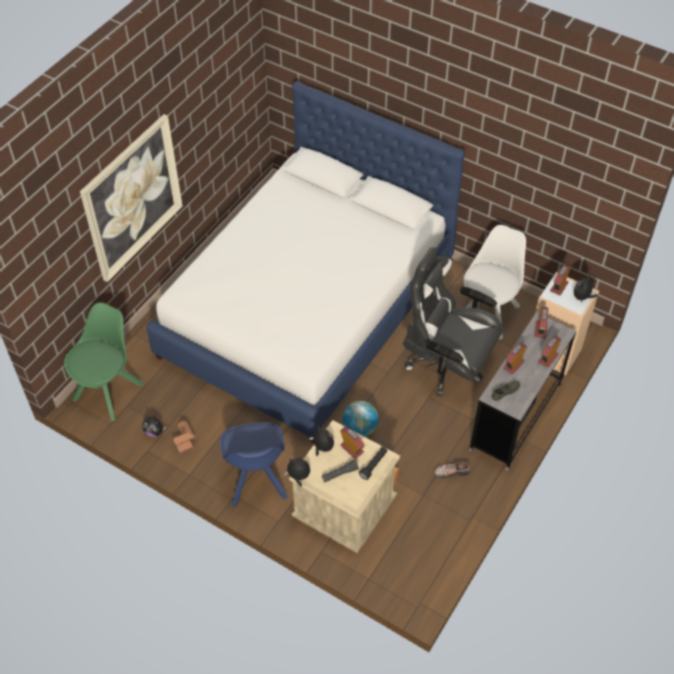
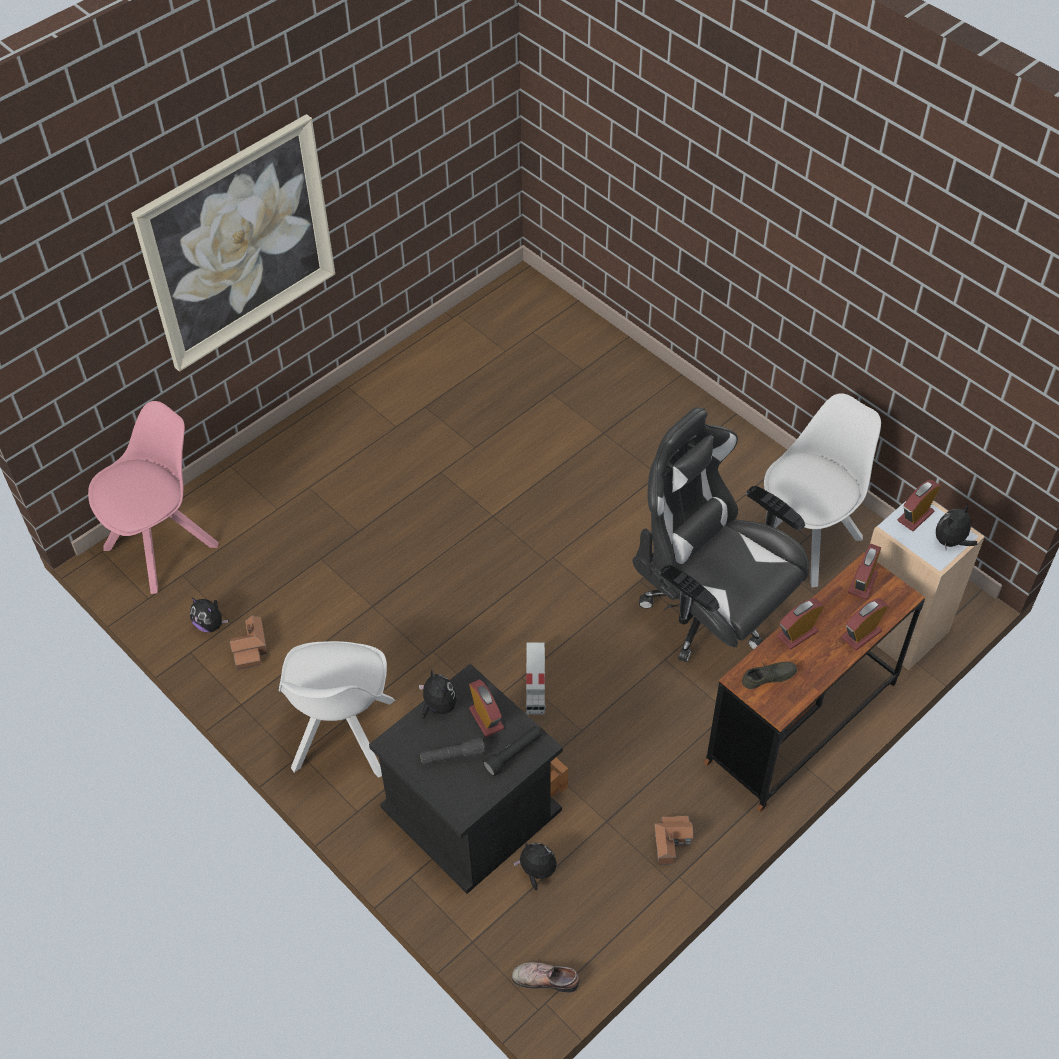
camera: 15 degrees right, 0 degrees up
green chair [64,302,143,421] -> pink chair [88,401,219,594]
white bed [147,81,465,443] -> none
blue chair [220,422,288,507] -> white chair [279,641,395,778]
plush toy [284,458,310,486] -> plush toy moved to [513,843,557,890]
beige nightstand [289,420,400,553] -> black nightstand [369,664,568,894]
globe [343,401,379,437] -> toy truck [526,643,546,715]
shoe [435,462,471,478] -> shoe moved to [512,962,580,992]
grey desk [469,313,576,471] -> brown desk [704,553,925,811]
none -> toy house [654,816,693,865]

